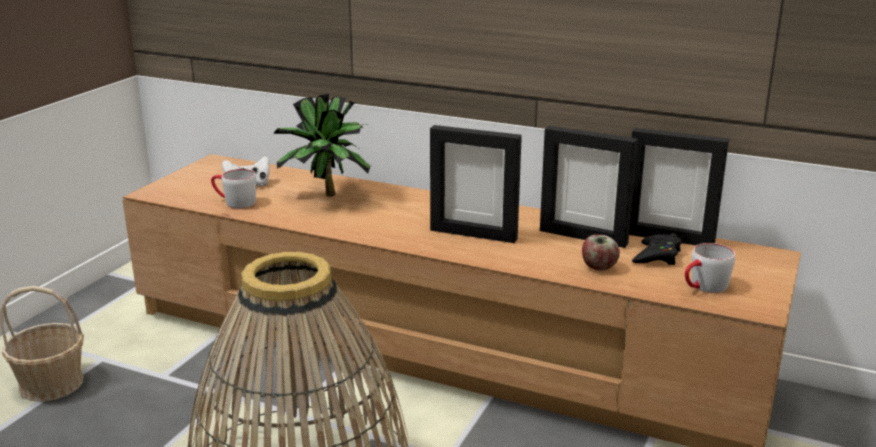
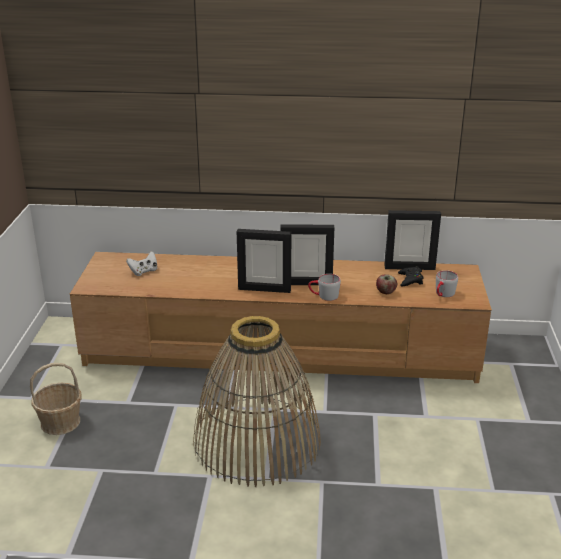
camera: 20 degrees left, 5 degrees up
grey mug [211,169,256,209] -> grey mug moved to [308,274,341,301]
potted plant [273,94,370,197] -> none
picture frame [540,126,638,248] -> picture frame moved to [237,229,291,293]

